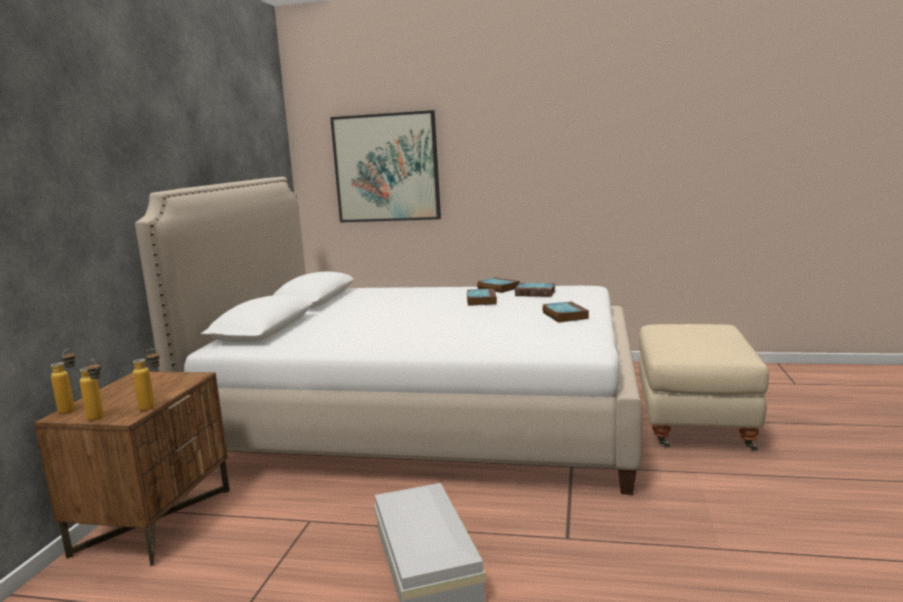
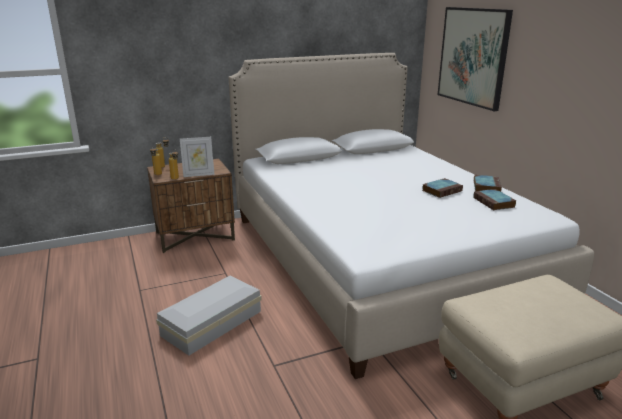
camera: 55 degrees right, 10 degrees up
book [542,301,589,323] -> none
none -> picture frame [180,137,215,177]

